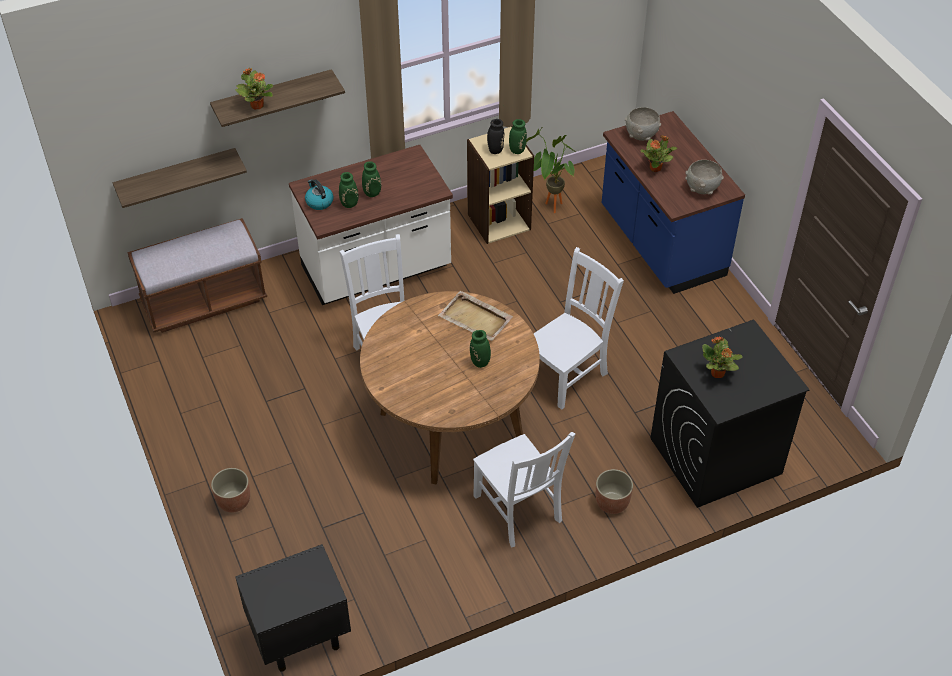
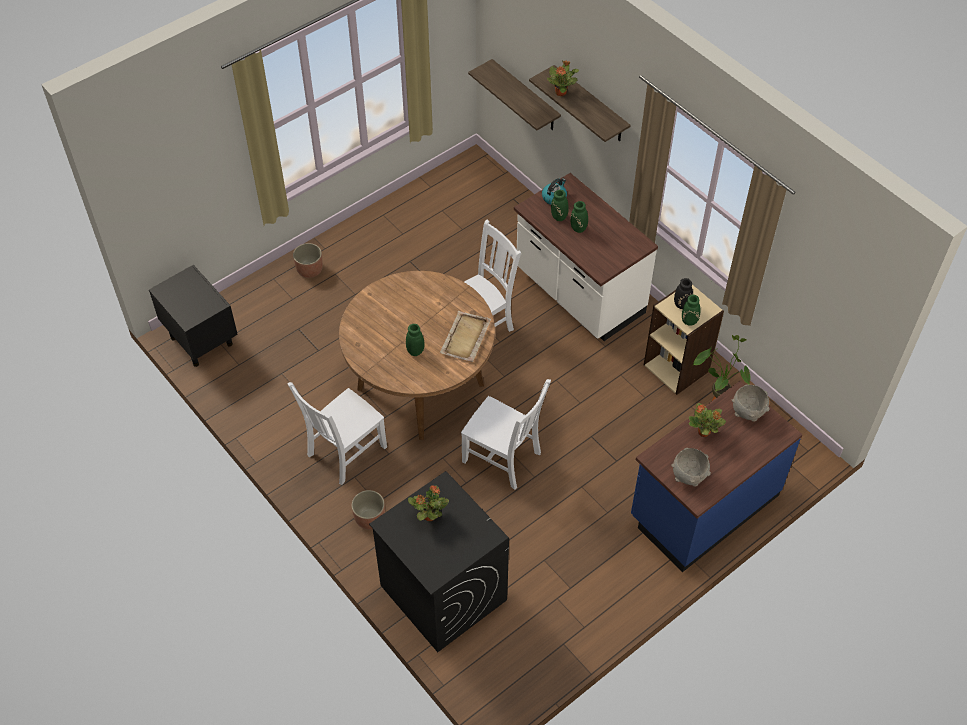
camera: 75 degrees right, 5 degrees up
brown bench [127,218,267,333] -> none

